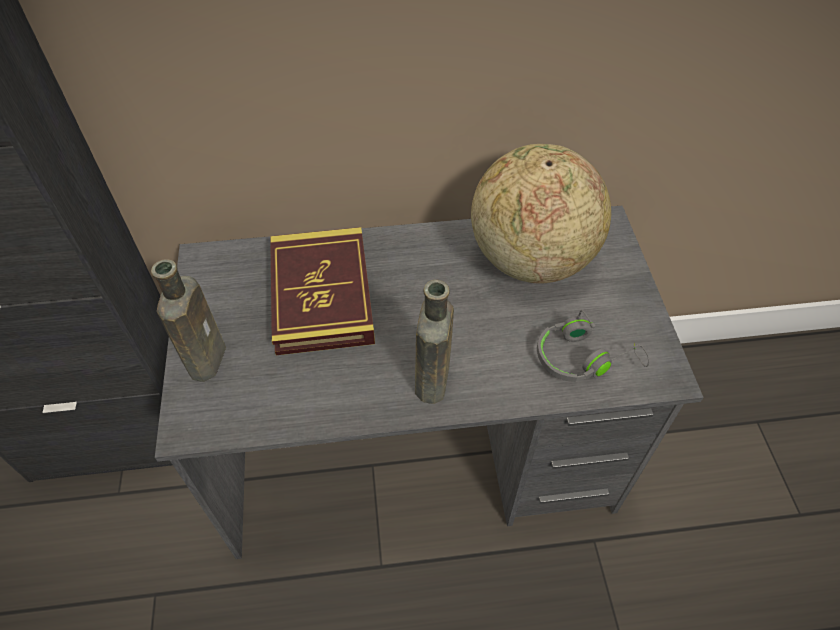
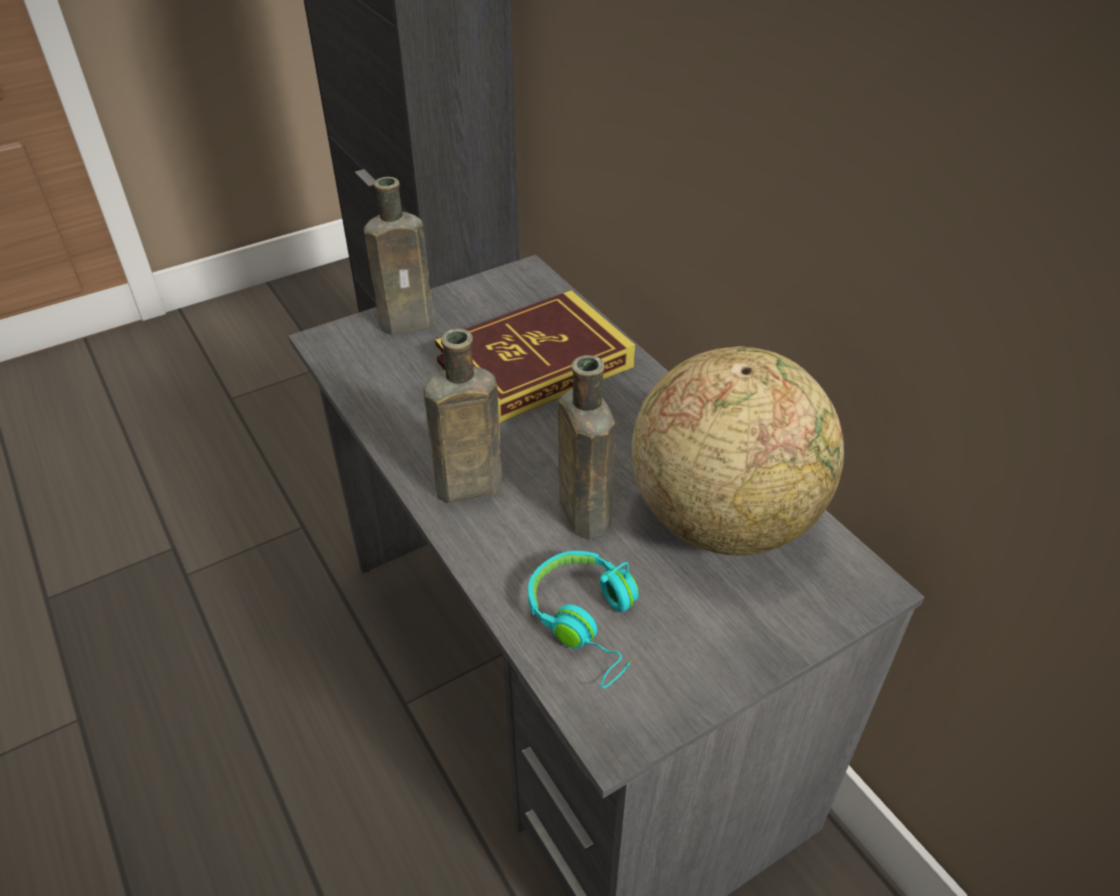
camera: 65 degrees right, 10 degrees down
grey headphones [537,310,649,382] -> turquoise headphones [528,551,639,688]
none -> brown bottle [558,355,615,539]

